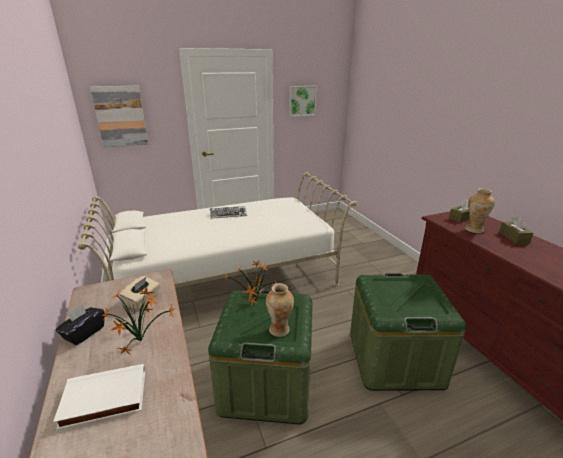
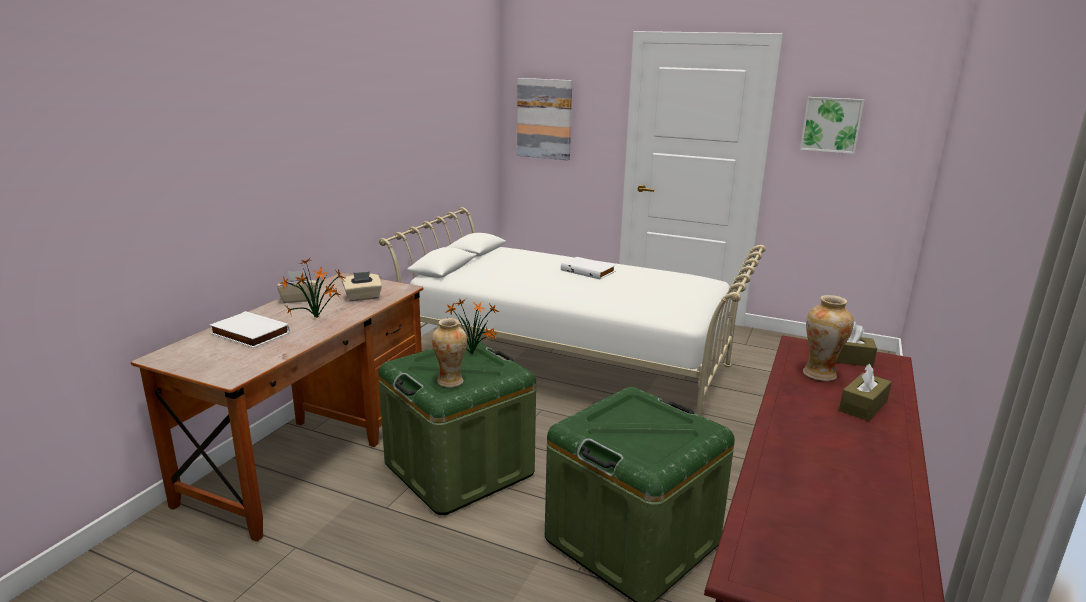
camera: 45 degrees right, 5 degrees down
black tissue box [55,304,104,346] -> beige tissue box [277,271,316,303]
keyboard [210,206,247,219] -> white book [561,257,616,279]

